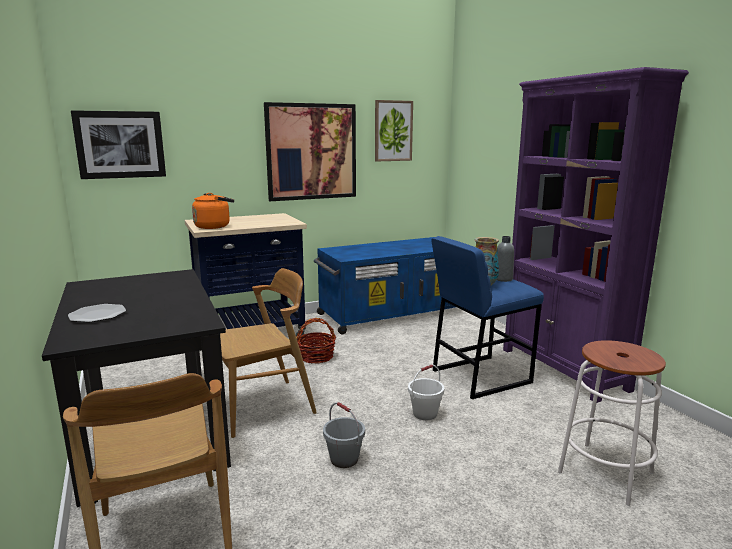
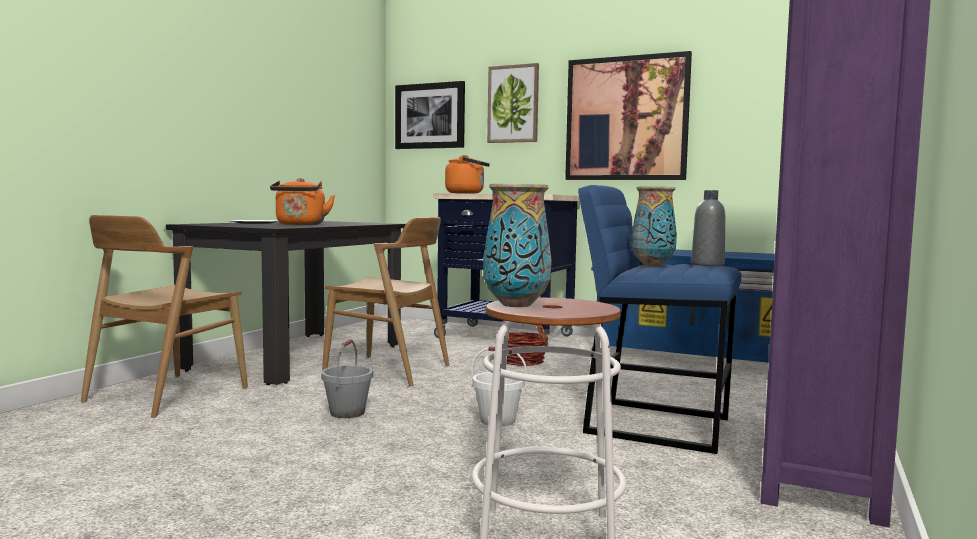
camera: 50 degrees right, 10 degrees down
picture [375,100,413,162] -> picture moved to [487,63,539,143]
none -> orange kettle [270,178,335,225]
none -> vase [483,184,552,307]

